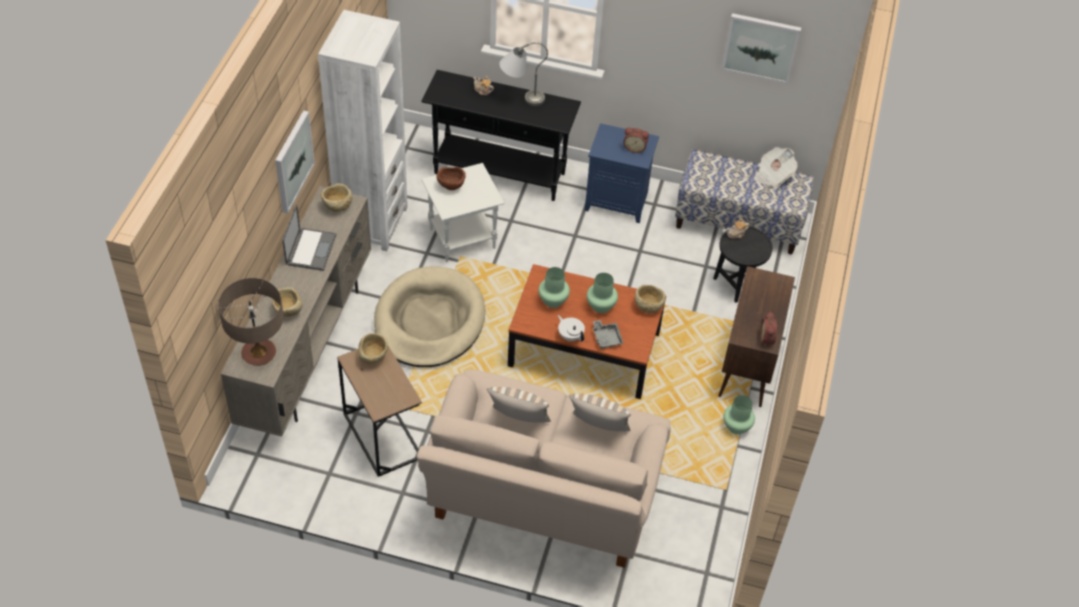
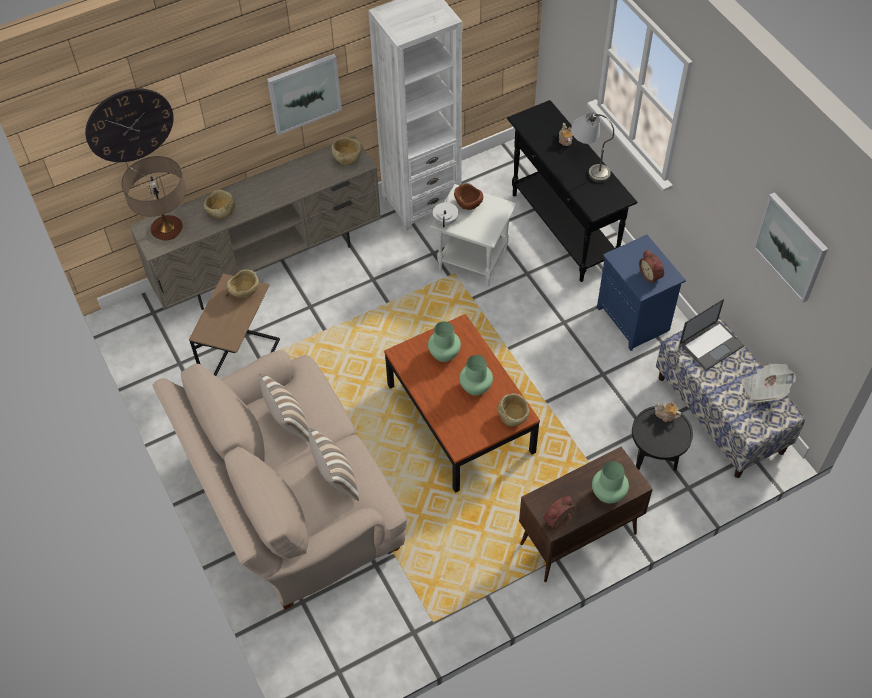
camera: 50 degrees right, 5 degrees up
laptop [282,204,336,271] -> laptop moved to [679,299,744,371]
beige dog bed [374,266,485,367] -> none
white teapot [558,315,585,342] -> white teapot moved to [433,197,458,227]
grey tray [593,320,624,349] -> none
green vase [723,395,755,434] -> green vase moved to [592,461,629,503]
none -> wall clock [85,88,174,162]

